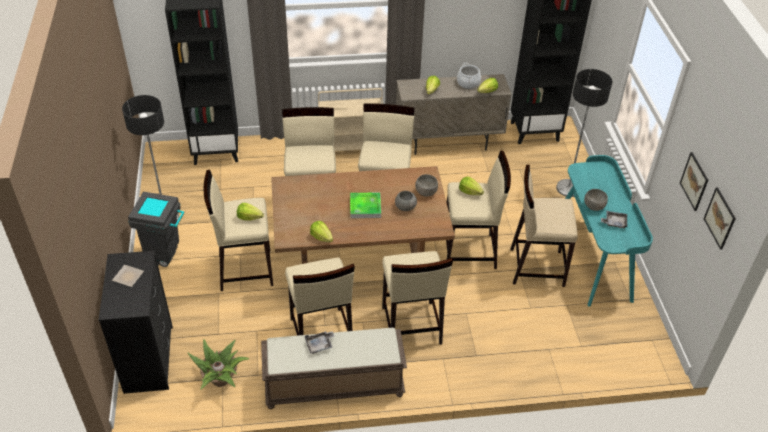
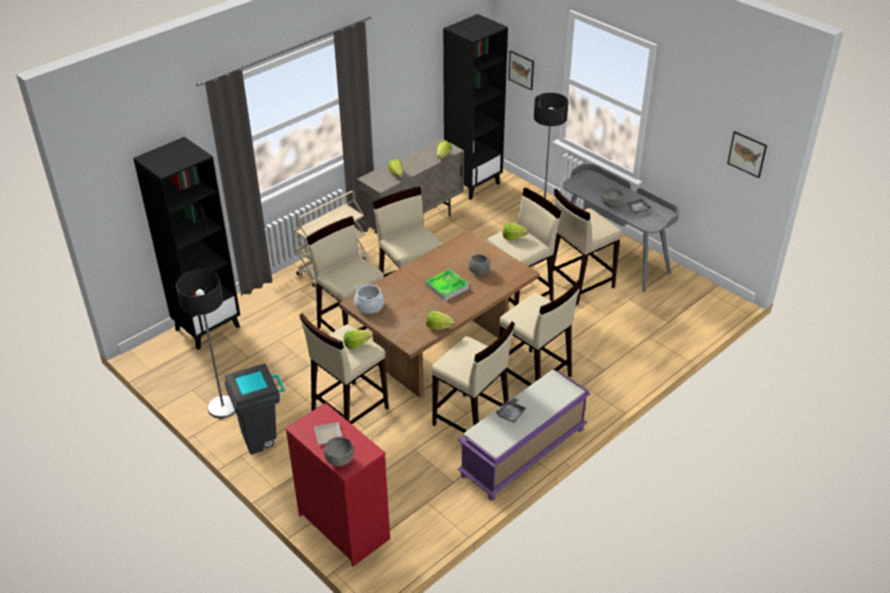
camera: 35 degrees left, 5 degrees down
black dresser [99,251,173,394] -> red dresser [285,403,390,567]
potted plant [188,339,249,390] -> none
brown bench [261,328,407,409] -> purple bench [458,370,591,501]
grey bowl [415,174,438,197] -> grey bowl moved to [324,437,354,466]
cooking pot [457,63,481,89] -> cooking pot moved to [354,284,384,314]
turquoise desk [565,155,653,307] -> grey desk [563,164,679,292]
picture [680,152,708,211] -> picture moved to [508,50,534,91]

